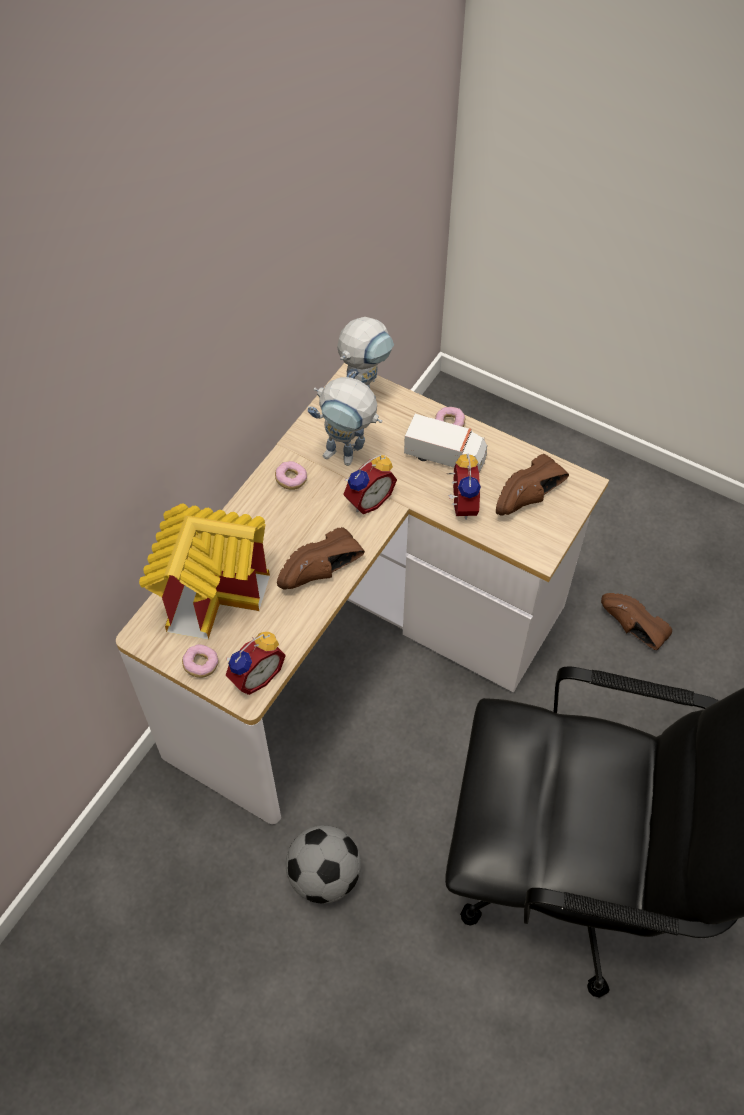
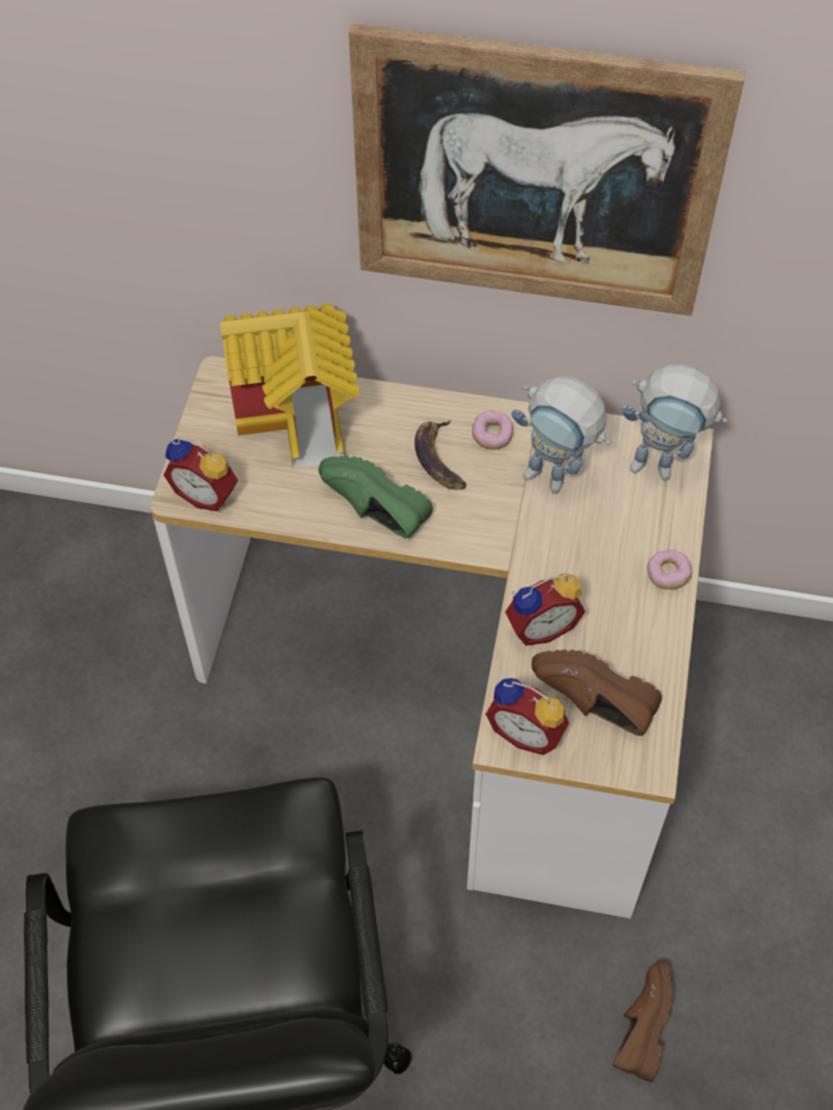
camera: 70 degrees right, 0 degrees up
donut [182,644,219,678] -> none
brown shoe [277,527,365,589] -> green shoe [318,456,433,539]
football [286,825,361,903] -> none
toy robot [308,377,382,466] -> toy robot turned 60 degrees counterclockwise [511,376,611,493]
alarm clock [343,455,397,514] -> alarm clock moved to [486,678,569,755]
toy truck [404,414,487,472] -> none
none -> picture [349,24,745,316]
none -> banana [415,420,466,490]

